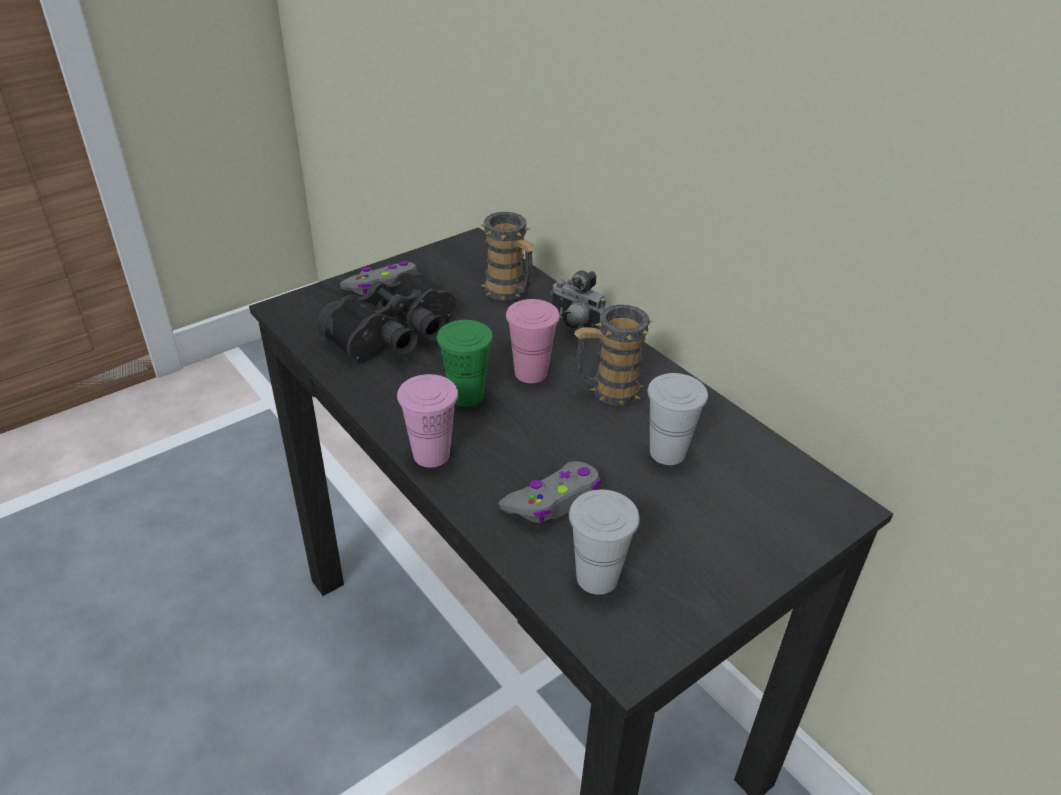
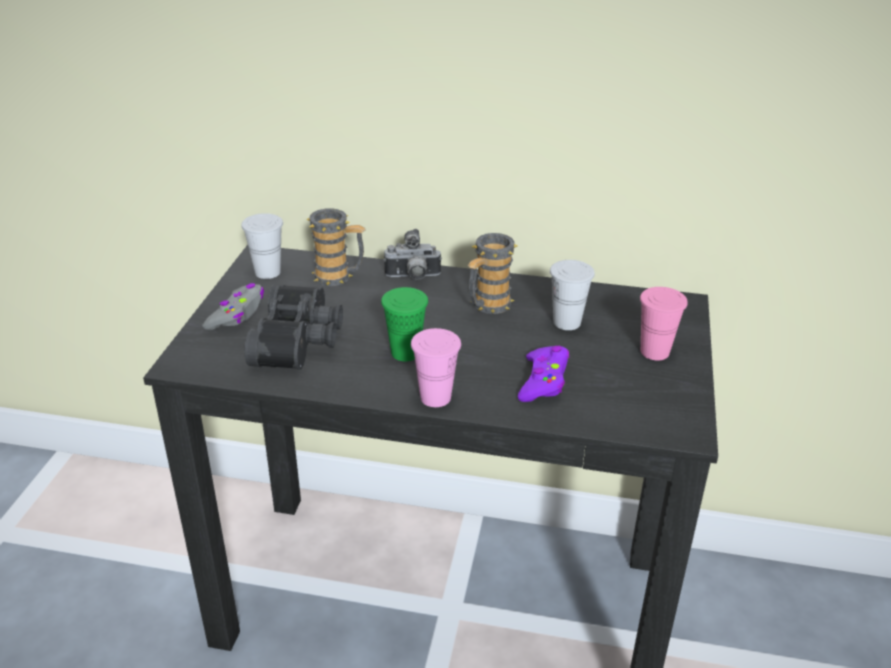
camera: 40 degrees left, 5 degrees down
grey game controller [498,461,601,523] -> purple game controller [518,346,569,402]
pink cup [506,299,560,383] -> pink cup moved to [640,287,688,360]
white cup [569,490,640,595] -> white cup moved to [241,213,283,279]

